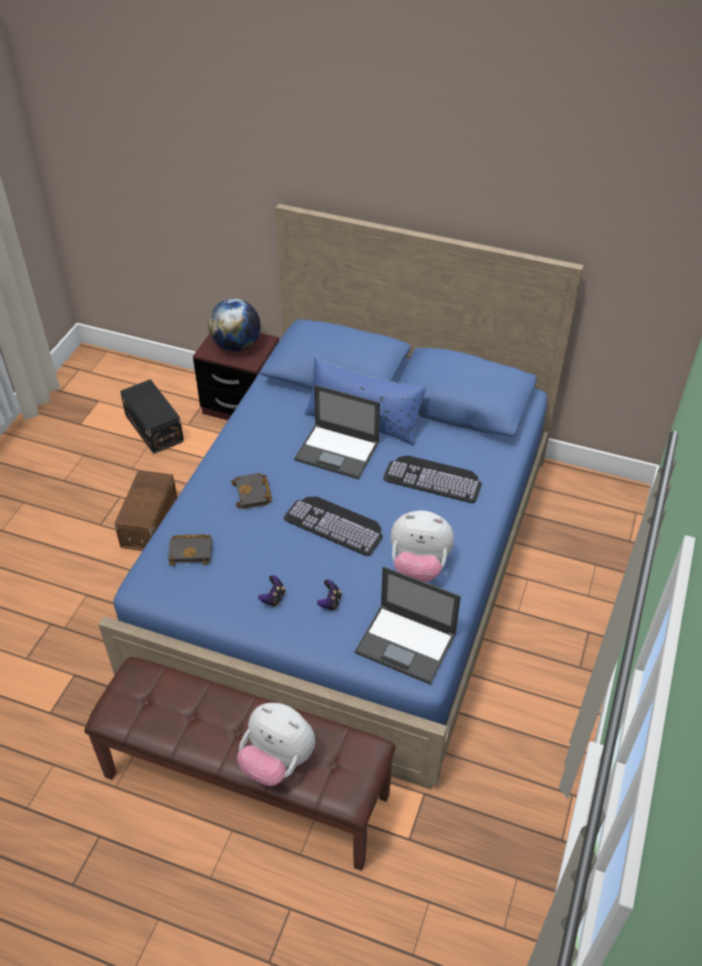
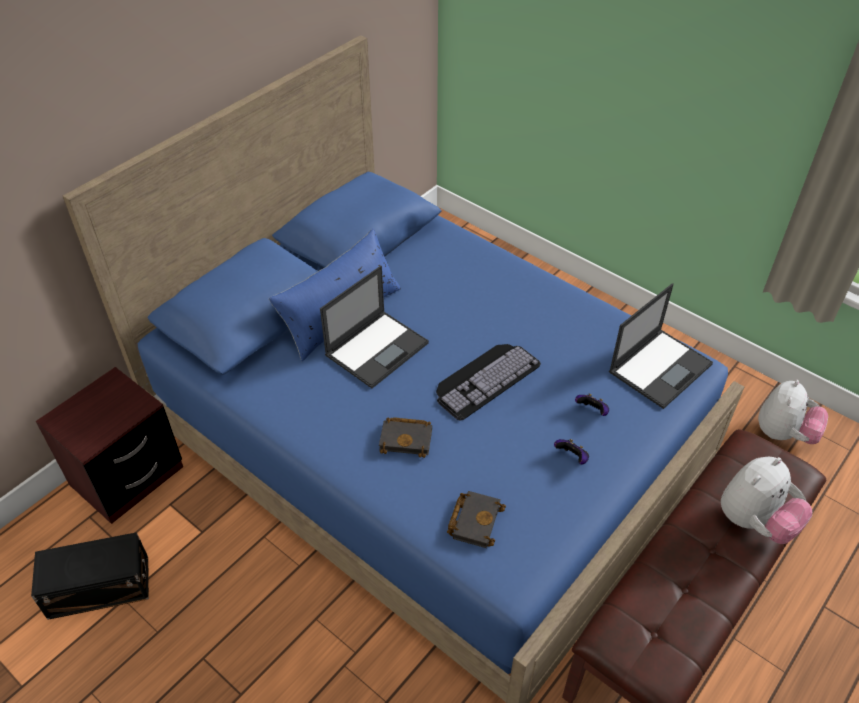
camera: 70 degrees left, 0 degrees up
brown storage box [114,470,177,551] -> none
globe [208,299,261,351] -> none
keyboard [383,455,482,503] -> none
plush toy [391,511,454,582] -> plush toy moved to [758,380,828,444]

